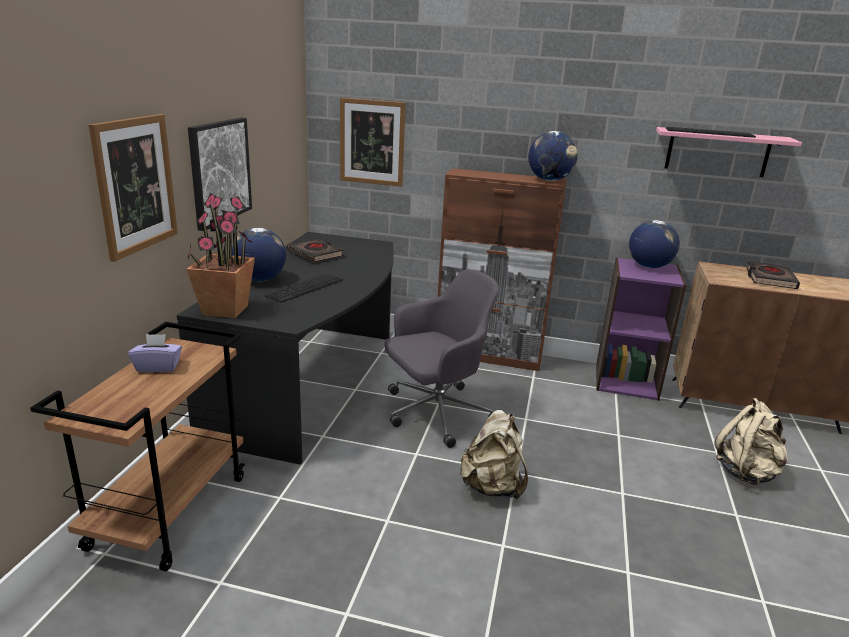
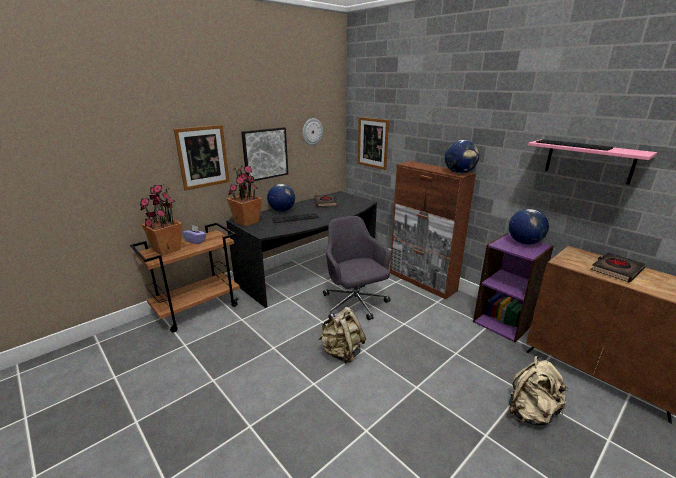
camera: 35 degrees right, 0 degrees up
grey office chair [384,269,499,448] -> grey office chair turned 120 degrees counterclockwise [323,216,391,320]
none -> potted plant [140,184,182,256]
none -> wall clock [302,118,323,145]

